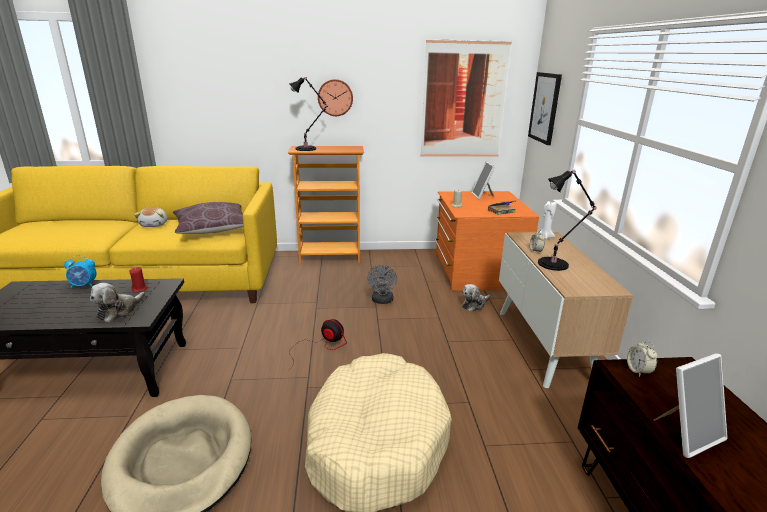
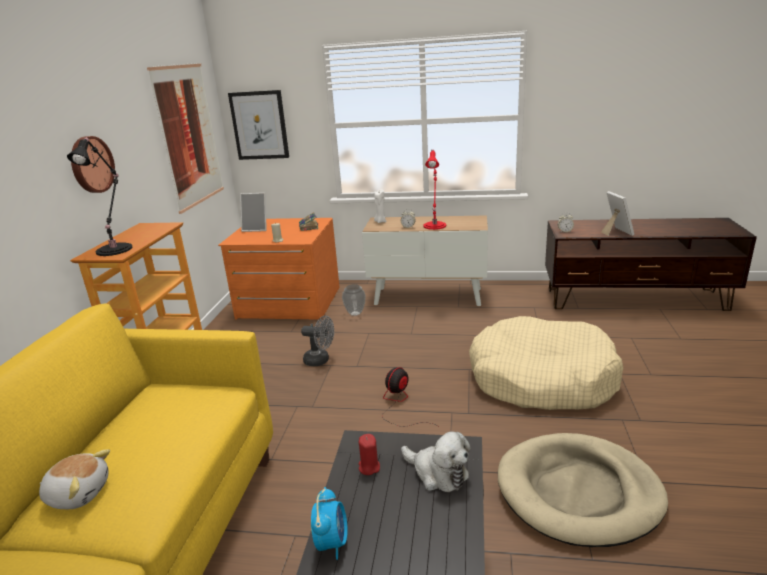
camera: 75 degrees left, 0 degrees up
brown pillow [173,202,243,234] -> none
plush toy [462,284,490,312] -> vase [342,284,366,316]
black table lamp [538,170,597,271] -> red table lamp [423,150,446,230]

